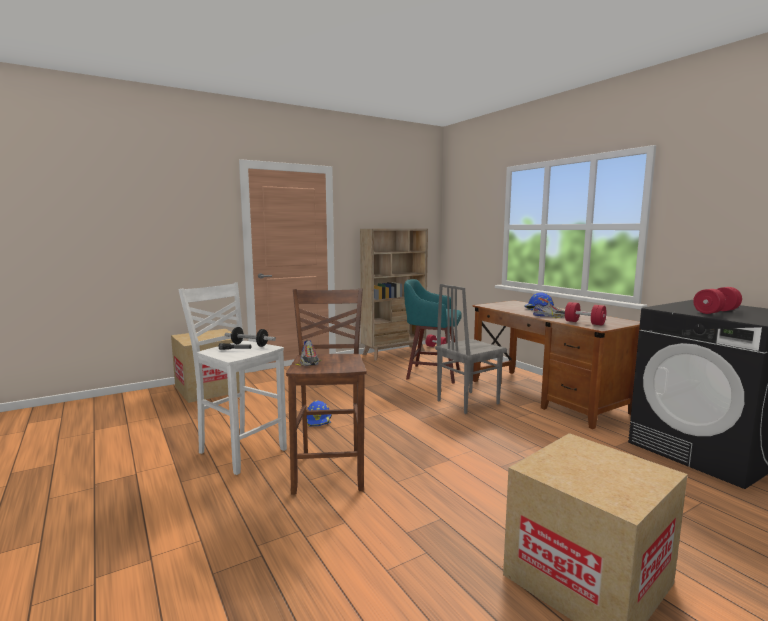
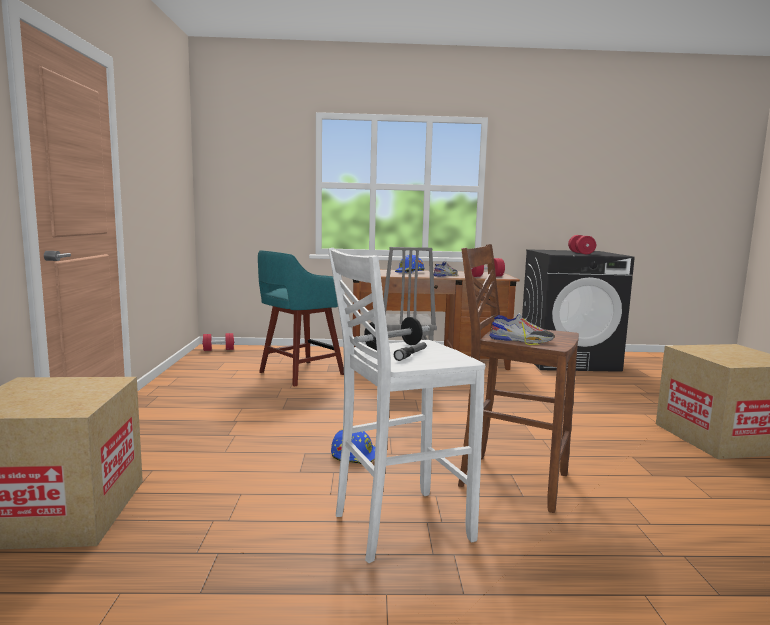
camera: 60 degrees left, 0 degrees up
beige bookcase [360,229,428,361] -> none

